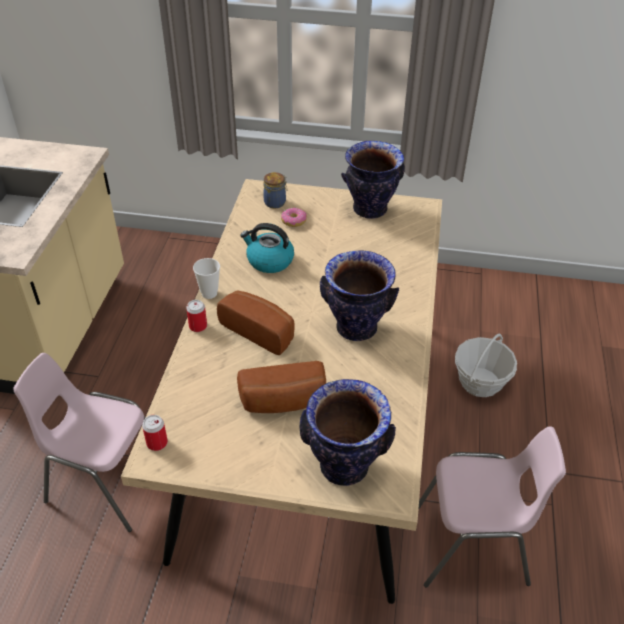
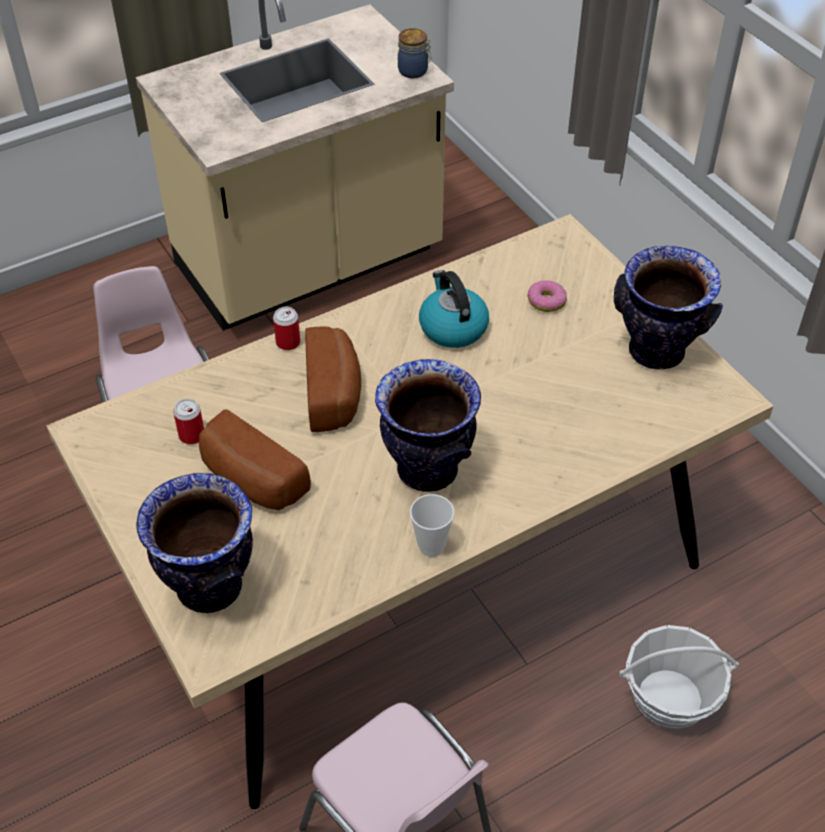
camera: 50 degrees right, 5 degrees up
can [142,415,168,451] -> can moved to [173,399,204,444]
cup [193,258,220,299] -> cup moved to [410,494,454,557]
jar [263,172,287,208] -> jar moved to [398,28,432,78]

